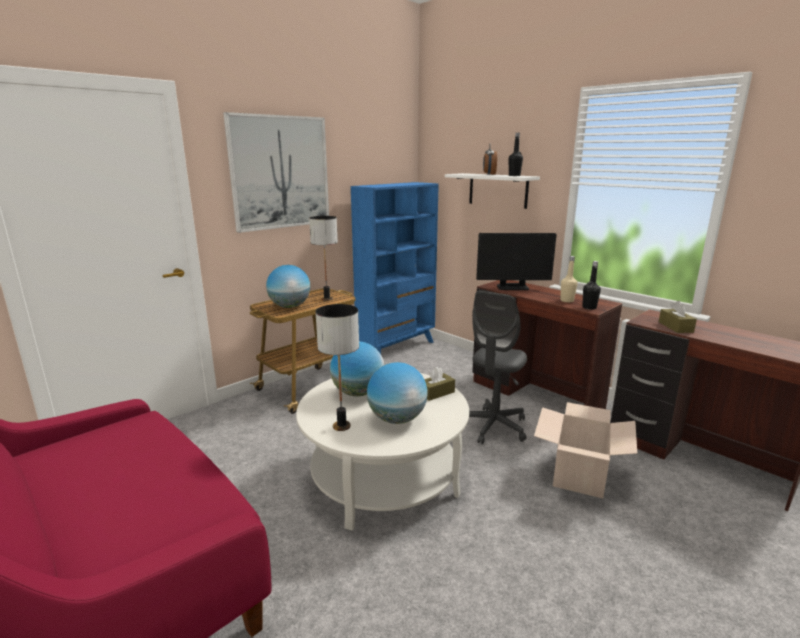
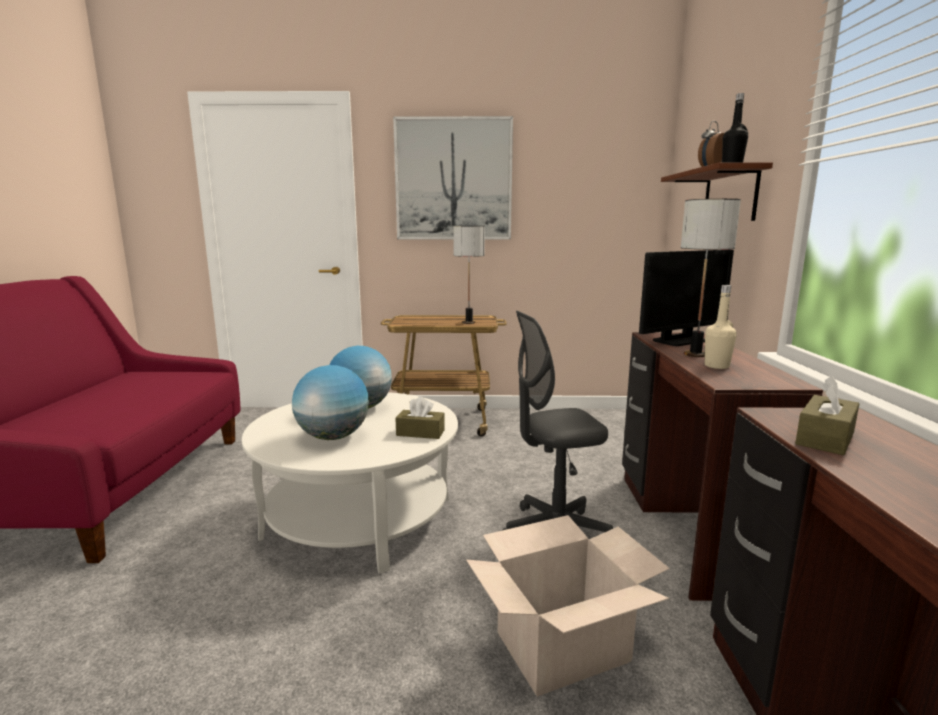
camera: 45 degrees right, 5 degrees down
globe [266,265,310,308] -> none
table lamp [316,304,359,431] -> table lamp moved to [681,199,741,357]
blue bookcase [351,182,439,354] -> none
white shelf [445,173,540,209] -> brown shelf [661,162,773,221]
monitor [476,233,557,290] -> monitor turned 75 degrees counterclockwise [639,250,734,346]
black bottle [582,261,601,310] -> none

